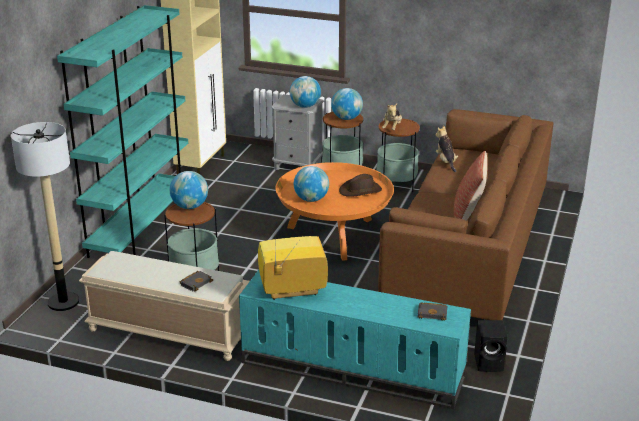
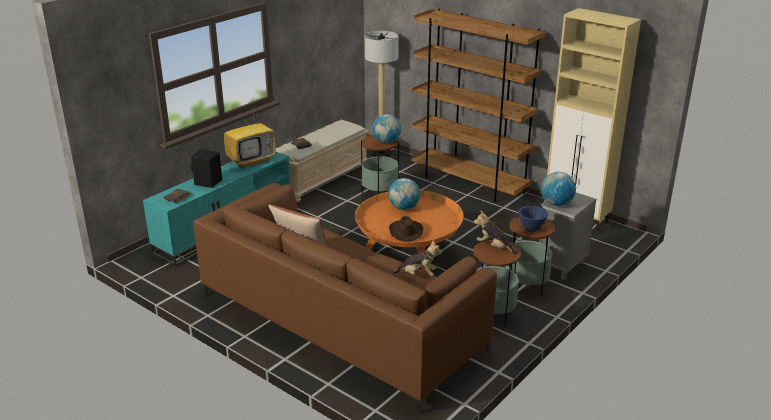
camera: 110 degrees right, 0 degrees up
turquoise bookcase [57,5,188,258] -> brown bookcase [411,9,546,202]
television [258,236,328,300] -> television turned 45 degrees clockwise [224,102,276,169]
globe [331,88,363,120] -> blue bowl [518,206,548,232]
black speaker [474,320,507,372] -> black speaker moved to [191,149,222,188]

